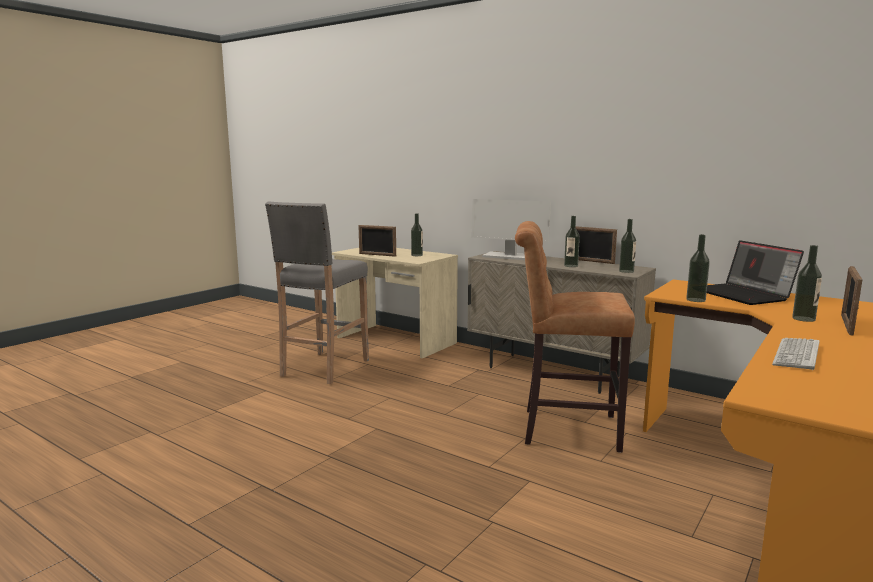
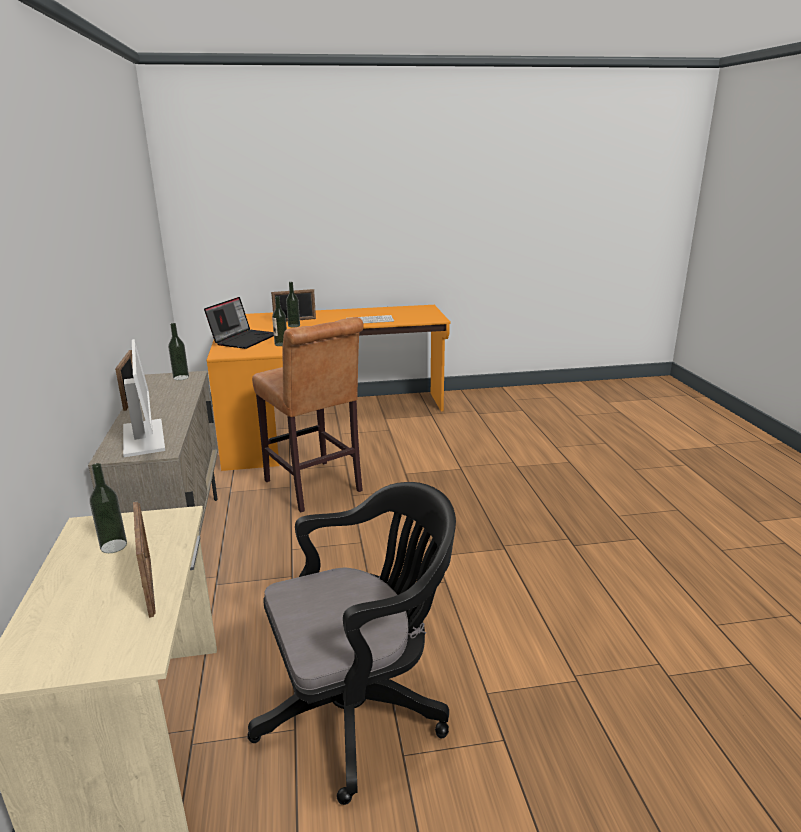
camera: 135 degrees left, 10 degrees up
grey stool [265,202,369,384] -> black office chair [247,482,456,805]
bottle [564,216,580,267] -> none

